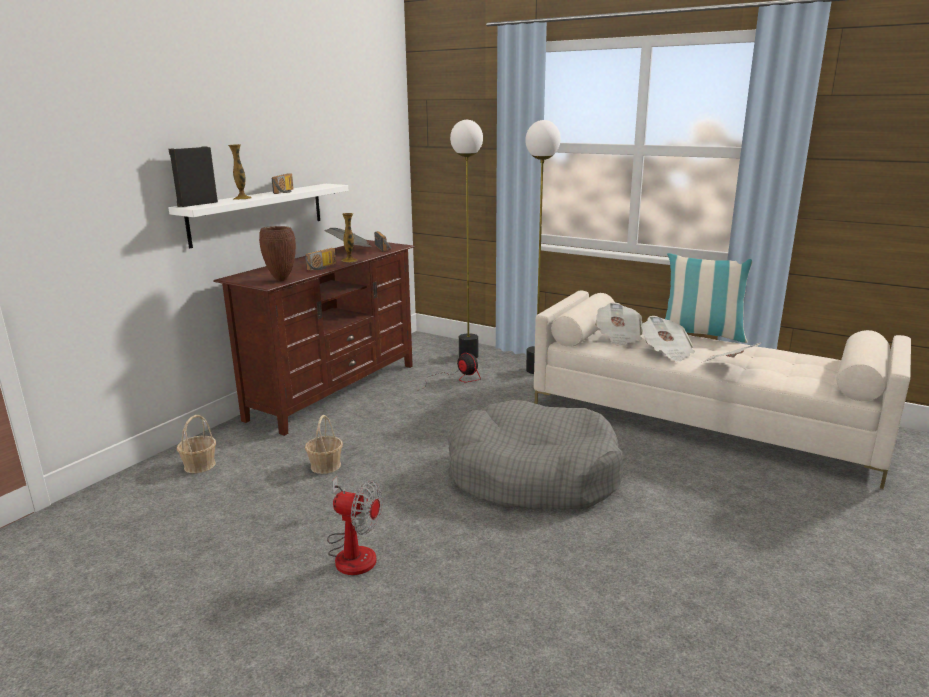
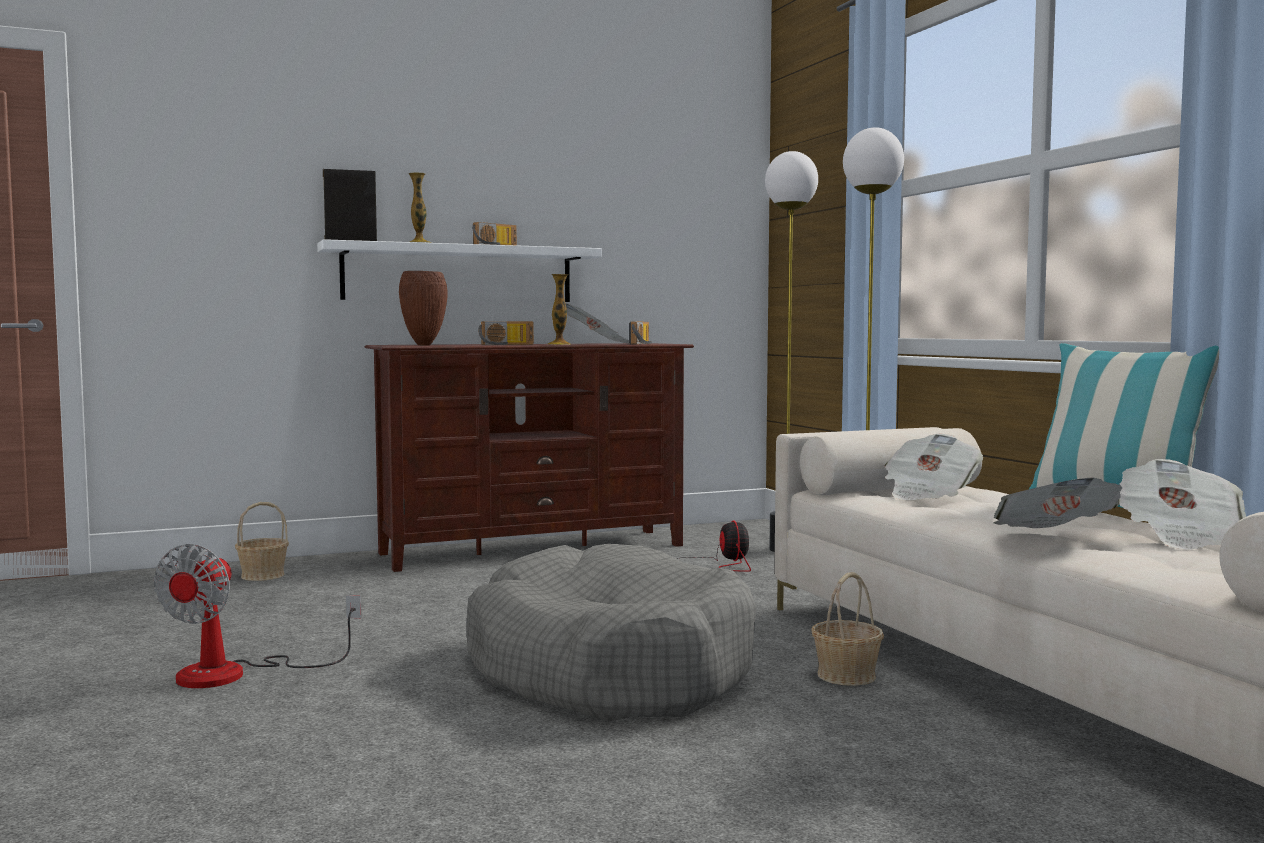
camera: 35 degrees right, 15 degrees down
basket [305,415,343,474] -> basket moved to [811,572,884,686]
fan [327,477,383,575] -> fan turned 45 degrees clockwise [153,544,361,688]
newspaper [641,316,695,362] -> newspaper moved to [1118,459,1246,550]

